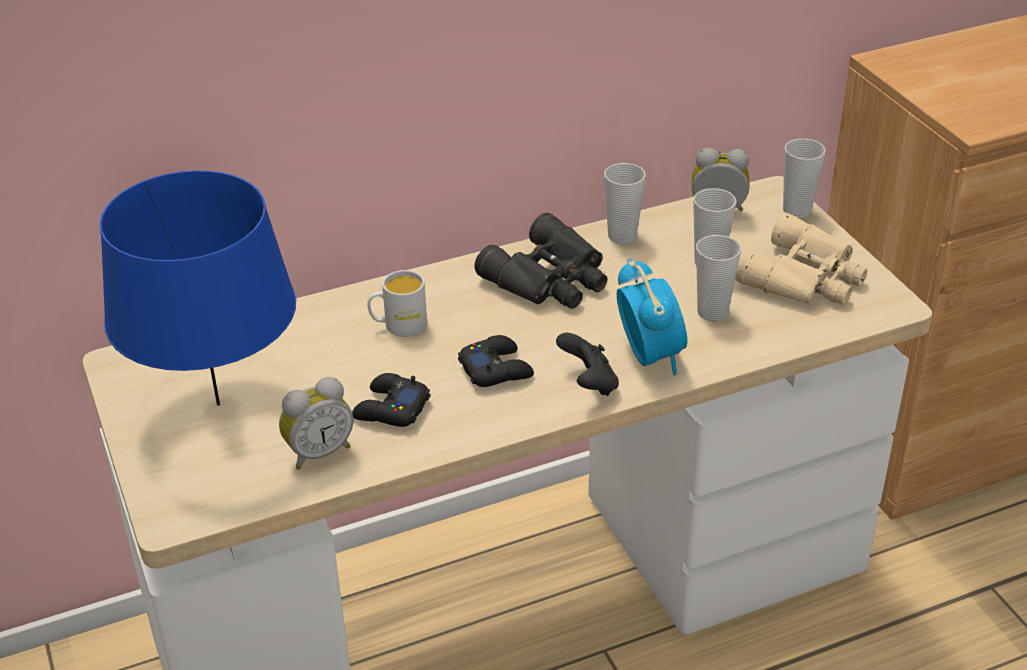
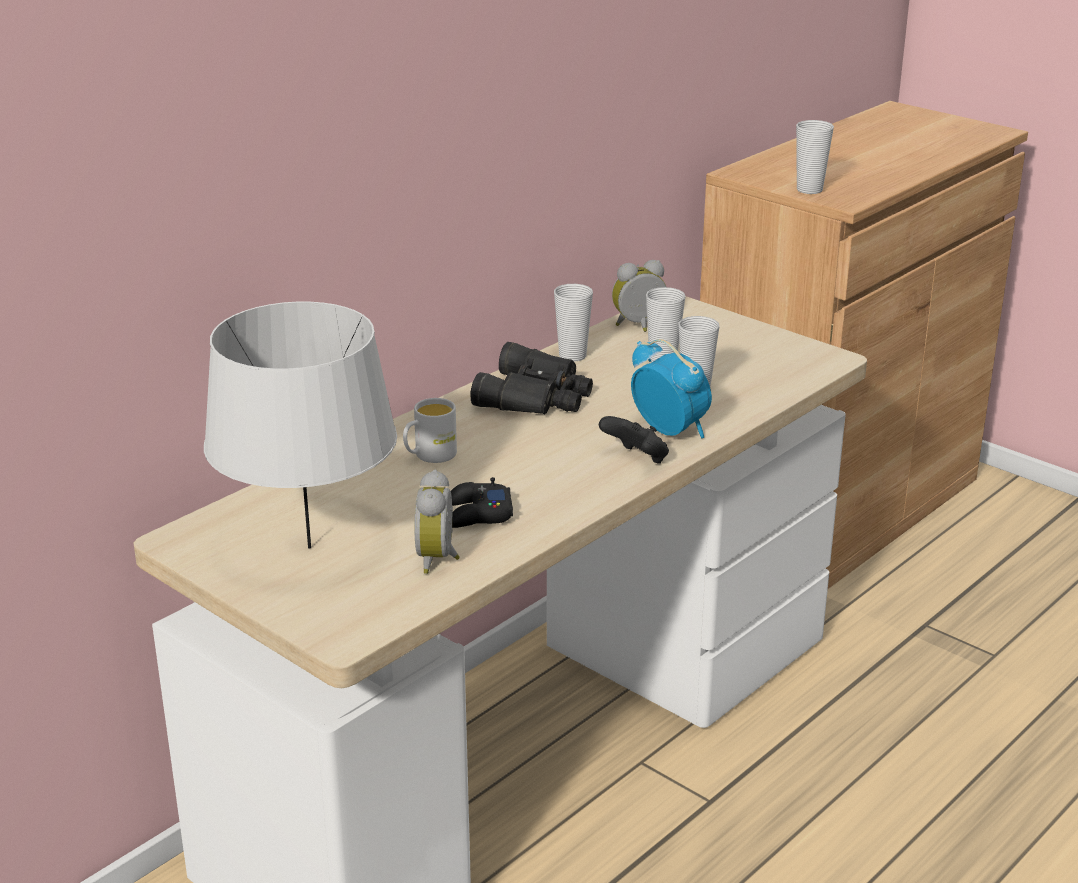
camera: 25 degrees left, 10 degrees down
blue table lamp [100,170,296,406] -> grey table lamp [204,302,397,548]
alarm clock [279,377,353,470] -> alarm clock turned 150 degrees clockwise [415,470,460,574]
black game controller [458,335,534,387] -> none
beige binoculars [735,212,867,305] -> none
cup [783,138,826,218] -> cup moved to [796,120,834,194]

